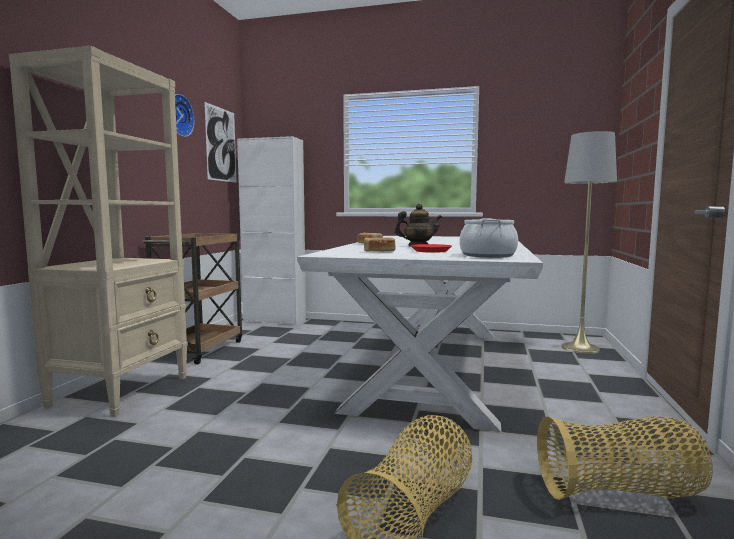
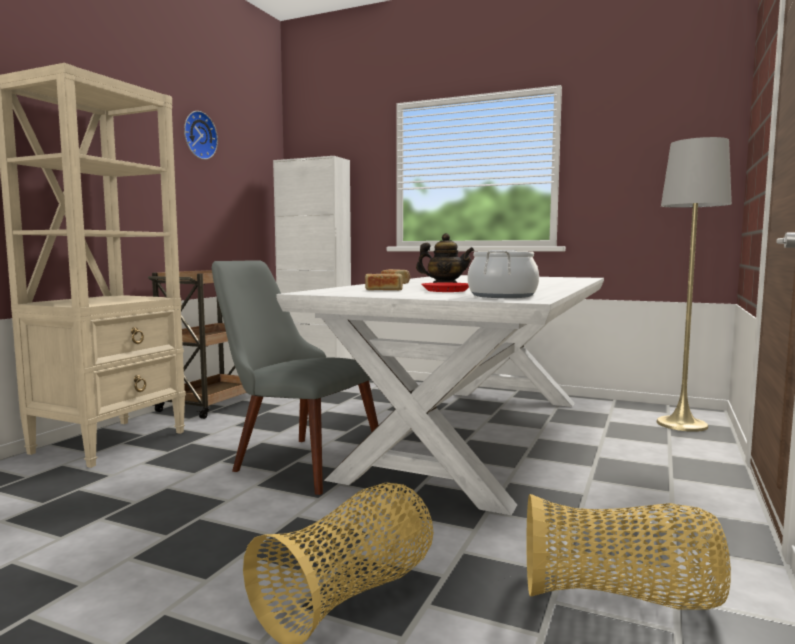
camera: 10 degrees right, 0 degrees up
picture [204,102,237,183] -> none
none -> grey chair [212,260,379,495]

